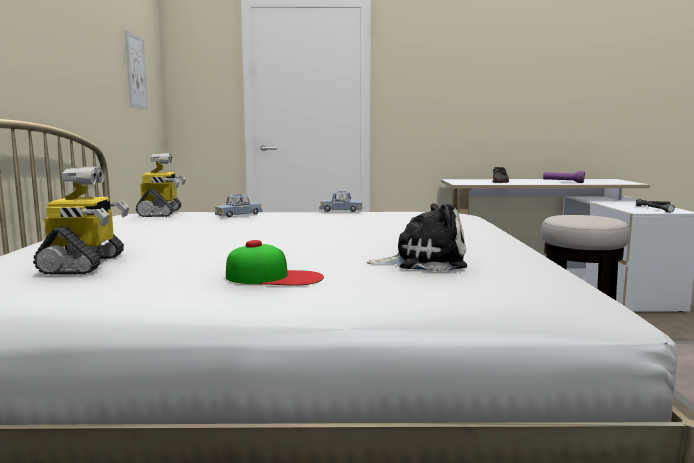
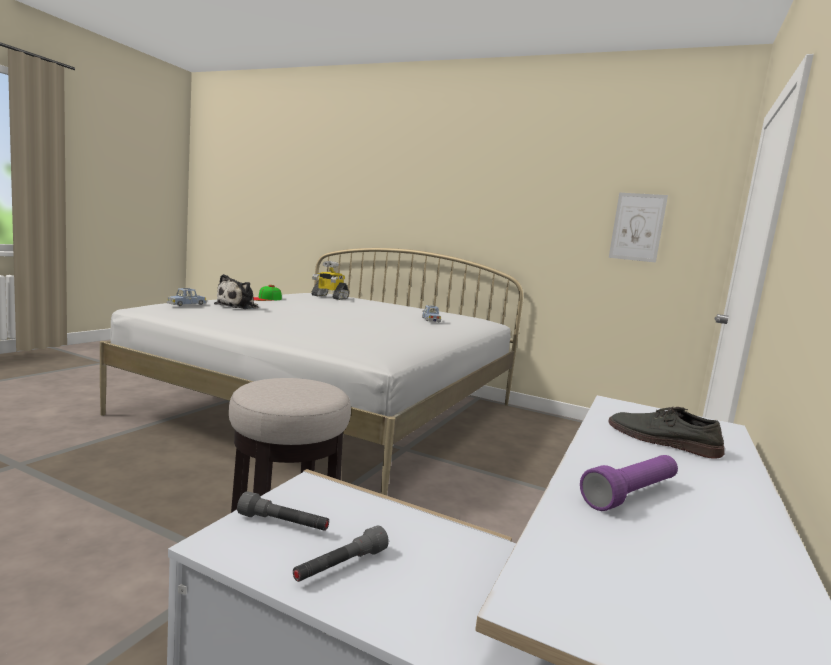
camera: 115 degrees right, 0 degrees up
toy robot [136,153,186,217] -> none
blue toy car [319,191,363,212] -> blue toy car moved to [167,288,207,306]

